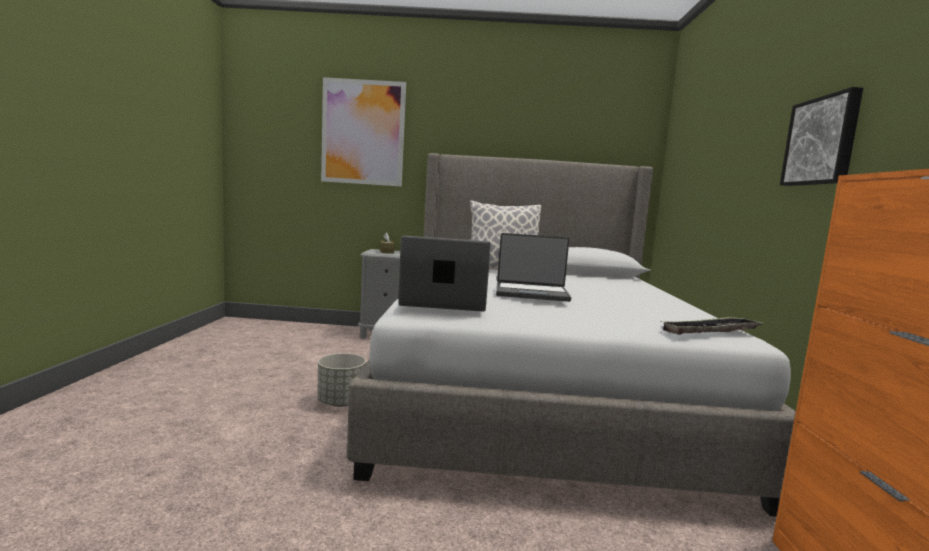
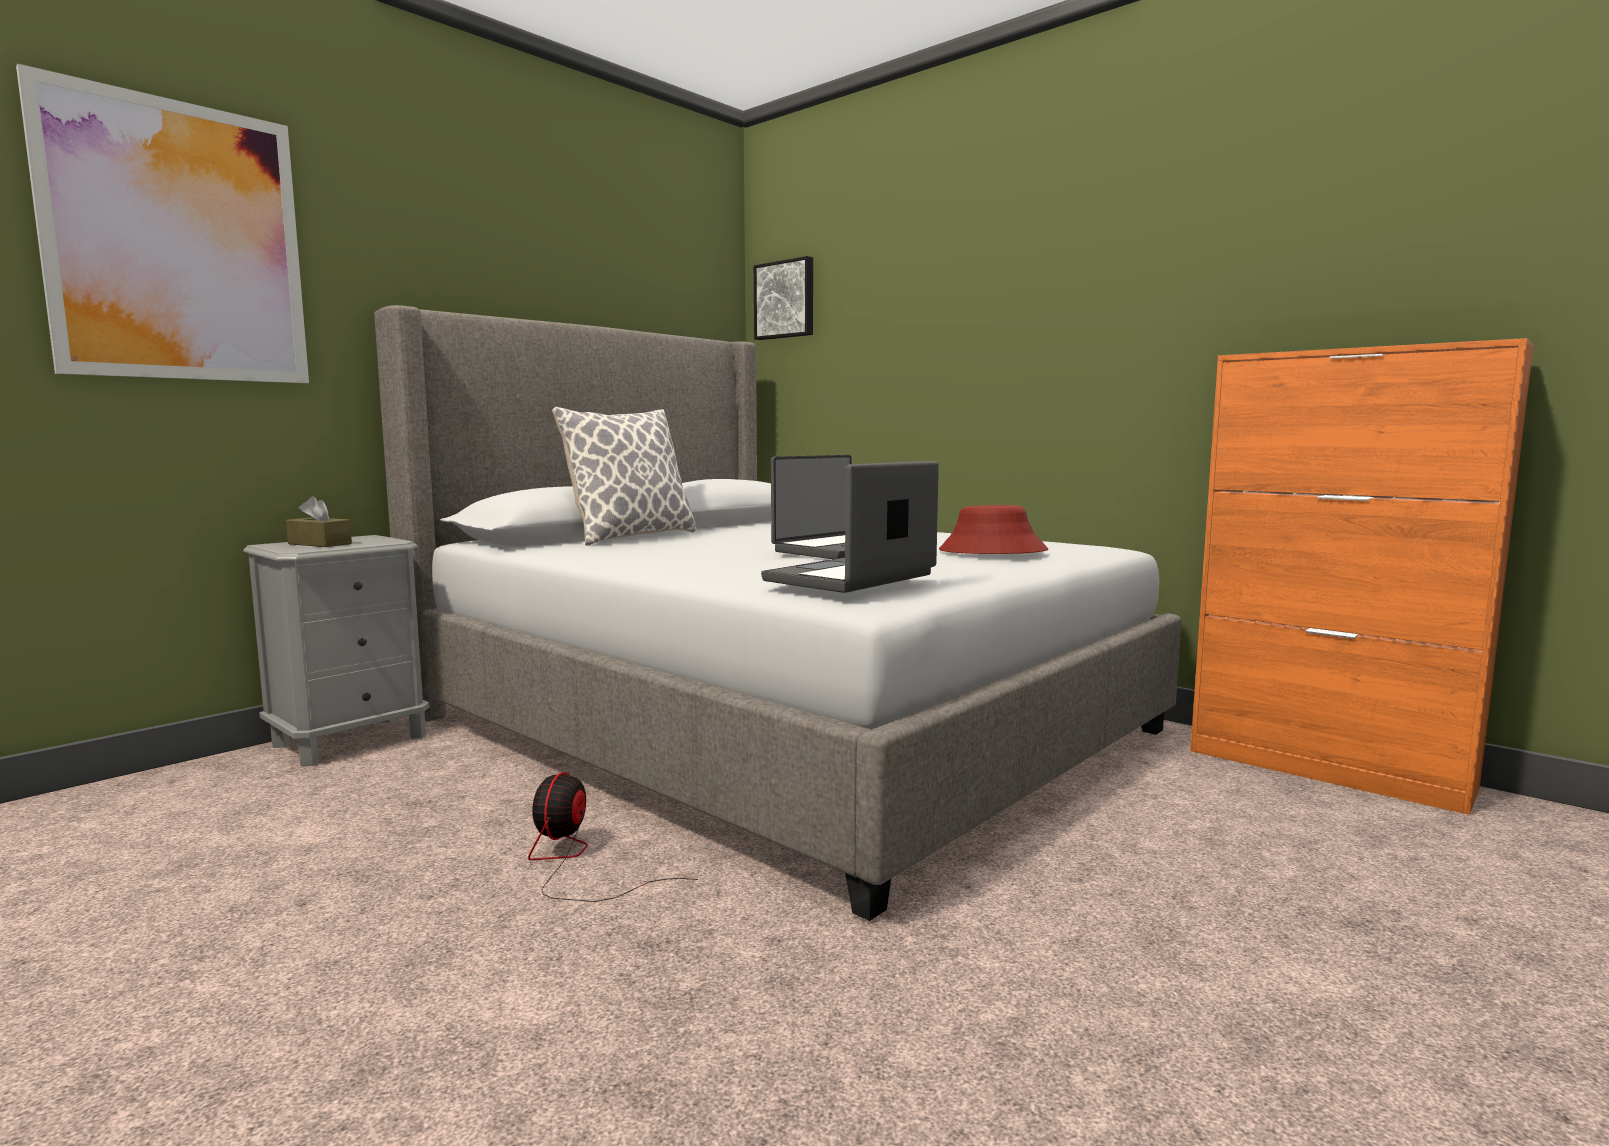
camera: 50 degrees left, 0 degrees up
grey planter [317,353,366,407] -> fan [528,772,698,902]
tray [661,317,762,335] -> none
picture [780,87,863,186] -> picture moved to [754,256,813,340]
none -> red hat [939,505,1048,554]

